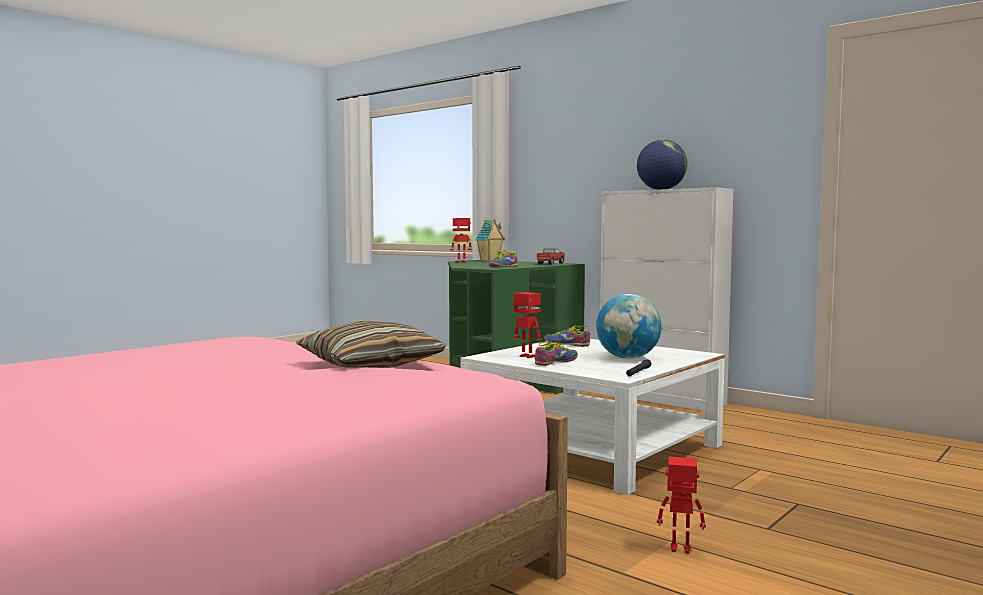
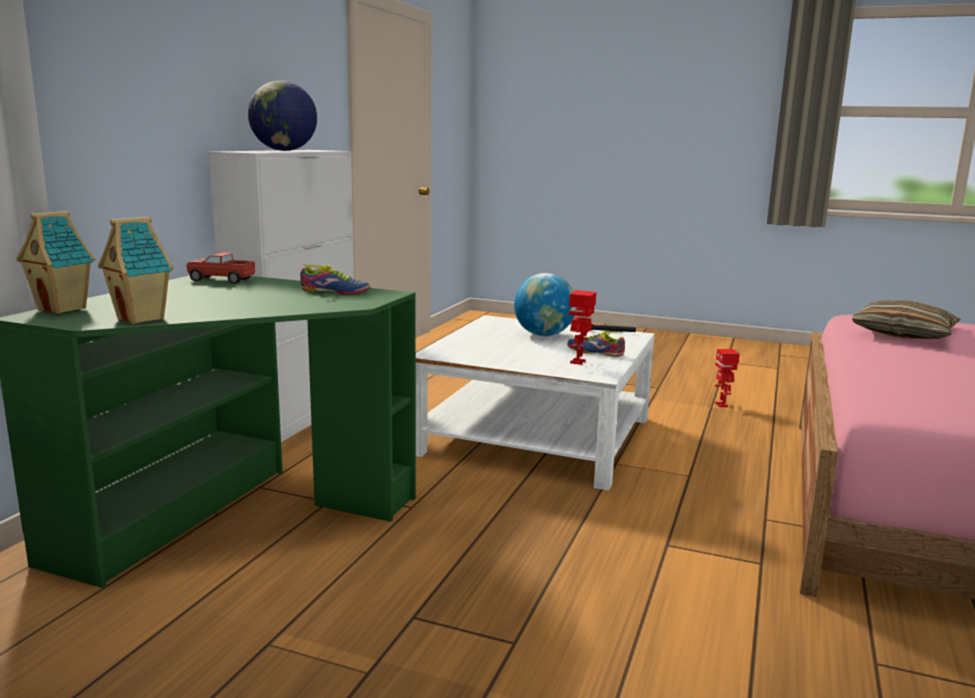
camera: 110 degrees left, 10 degrees up
toy robot [450,218,472,262] -> toy house [98,217,174,324]
shoe [544,326,590,347] -> none

